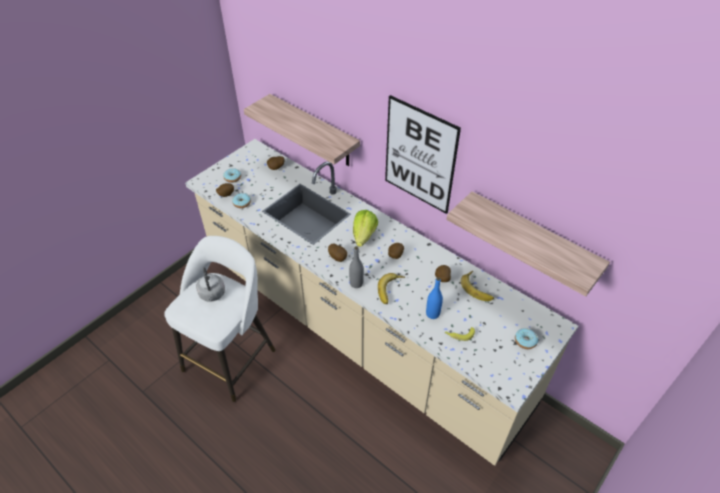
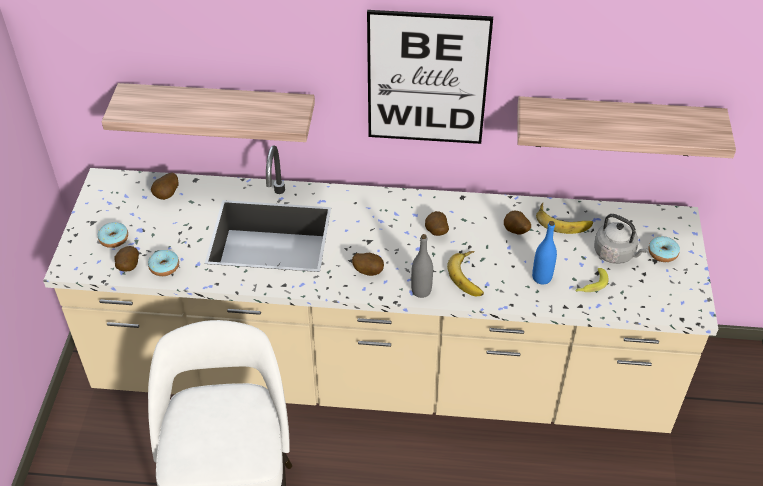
camera: 35 degrees left, 0 degrees up
grey kettle [196,268,225,302] -> grey kettle moved to [594,214,648,264]
lettuce [353,210,378,247] -> none

